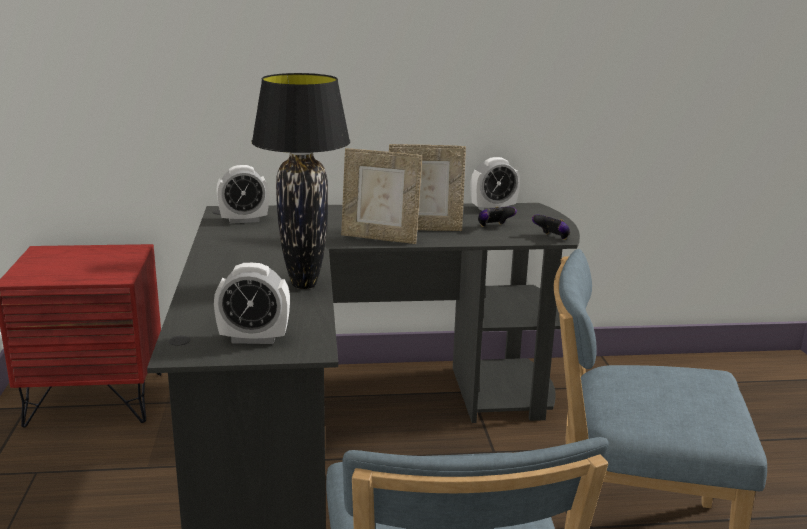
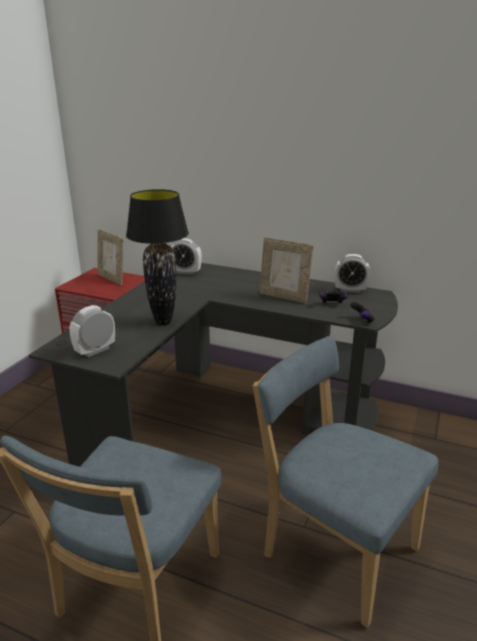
camera: 30 degrees right, 5 degrees up
alarm clock [214,263,290,344] -> alarm clock turned 105 degrees clockwise [69,305,115,357]
picture frame [341,148,422,244] -> picture frame moved to [97,229,123,285]

